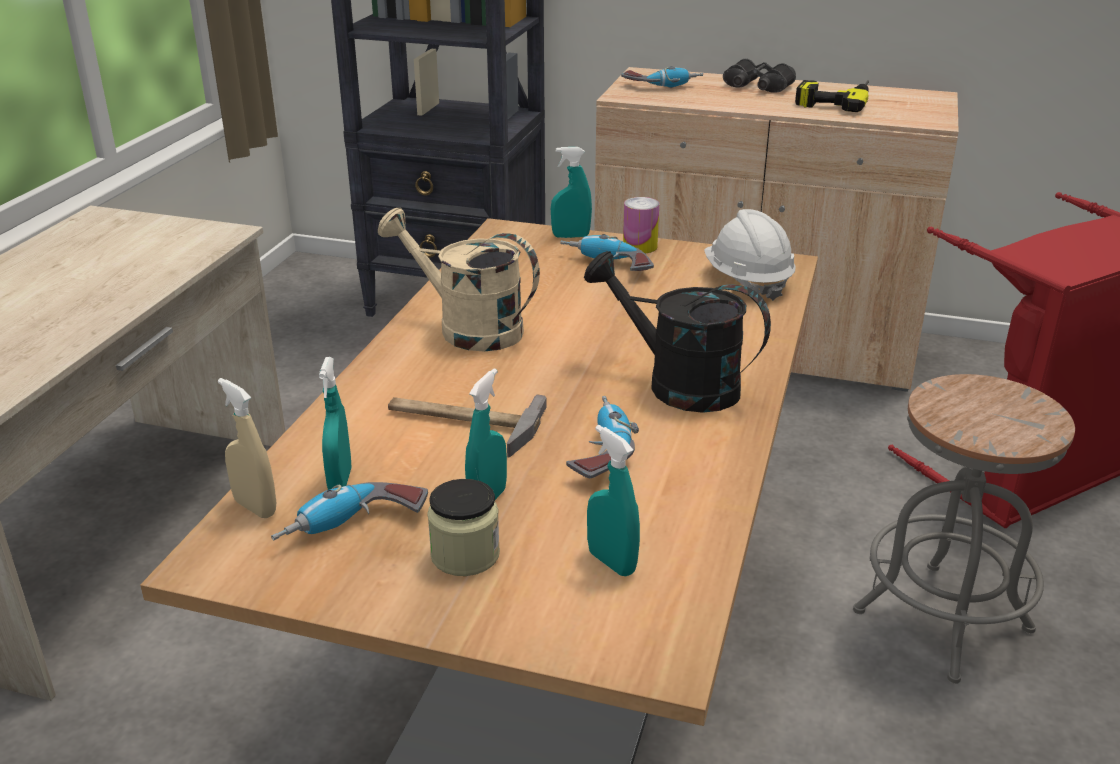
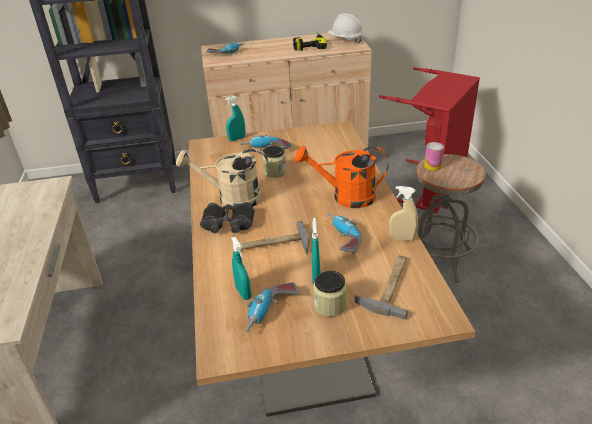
camera: 25 degrees left, 5 degrees up
beige spray bottle [218,378,276,518] -> beige spray bottle moved to [389,186,418,241]
black watering can [584,251,771,413] -> orange watering can [295,146,389,208]
turquoise spray bottle [587,425,640,576] -> hammer [355,255,408,319]
can [623,197,659,253] -> can moved to [424,142,444,171]
white hard hat [704,209,796,301] -> white hard hat moved to [327,13,363,43]
black binoculars [723,59,796,93] -> black binoculars moved to [200,202,255,234]
none -> jar [262,146,287,178]

